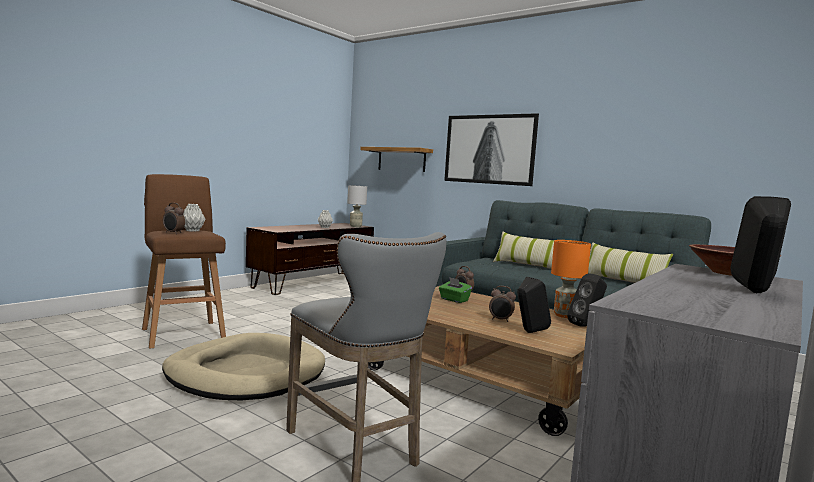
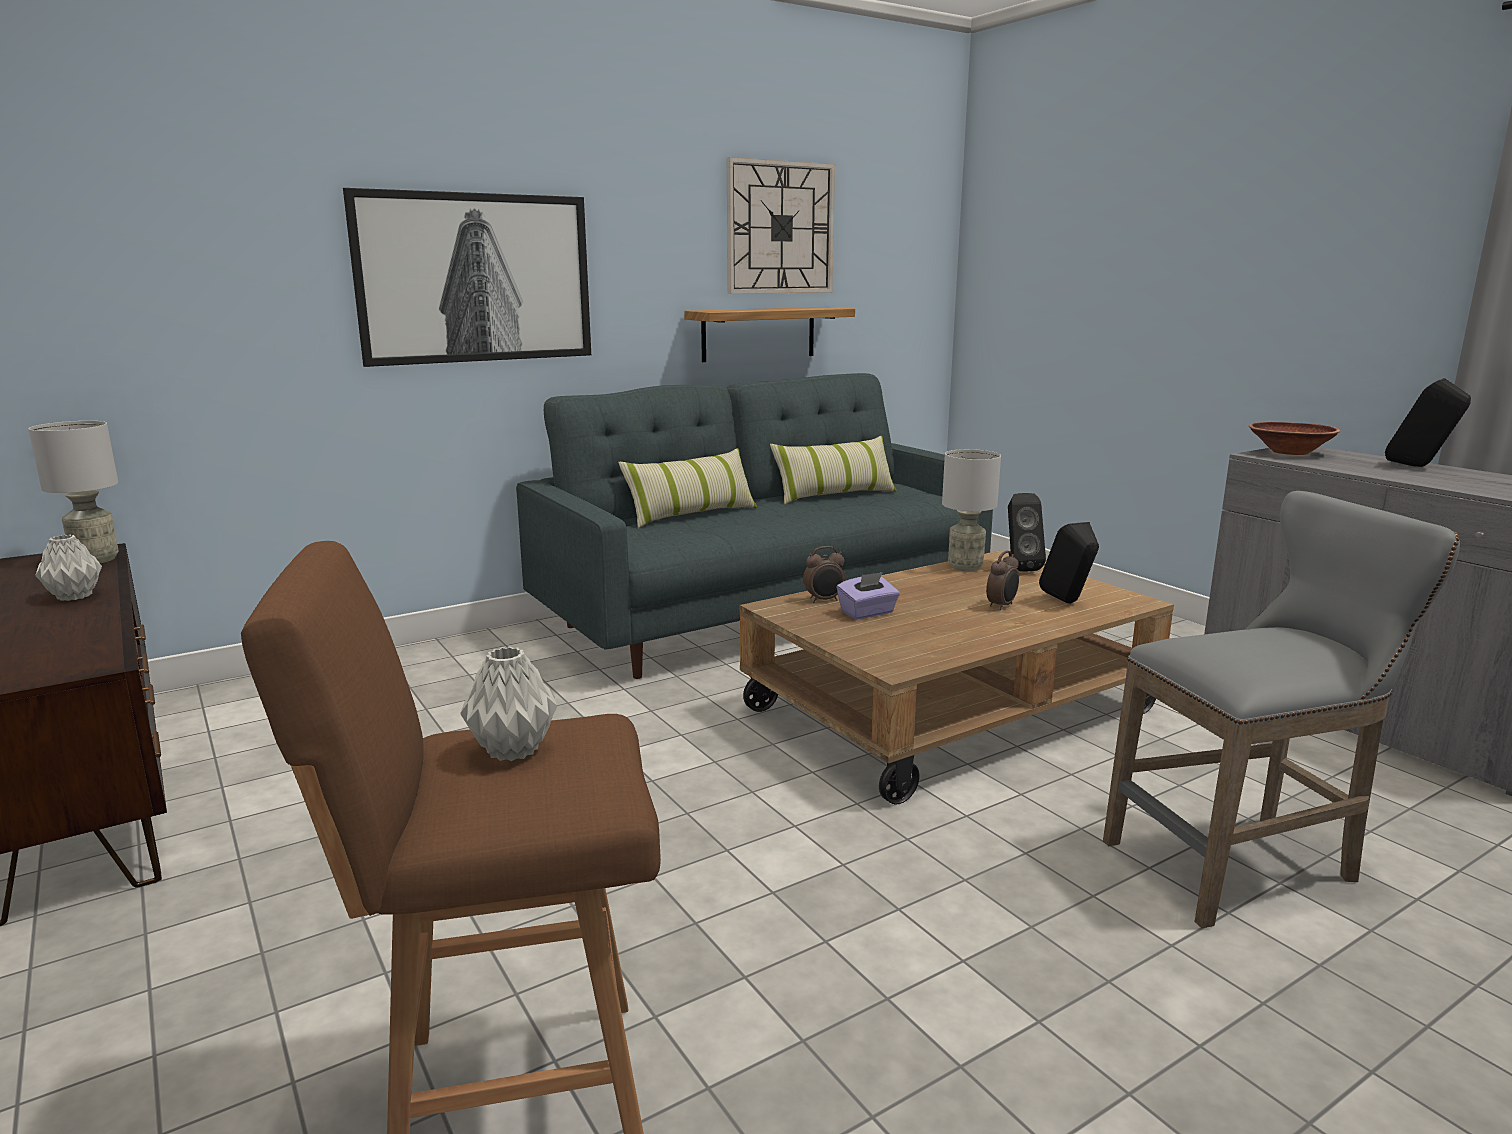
camera: 70 degrees left, 10 degrees up
beige dog bed [162,333,325,400] -> none
alarm clock [163,203,185,234] -> none
shelf [360,147,433,172] -> shelf moved to [684,307,855,362]
green tissue box [439,277,472,303] -> purple tissue box [837,572,900,619]
orange table lamp [551,240,591,318] -> grey table lamp [942,449,1001,571]
none -> wall clock [727,157,835,294]

